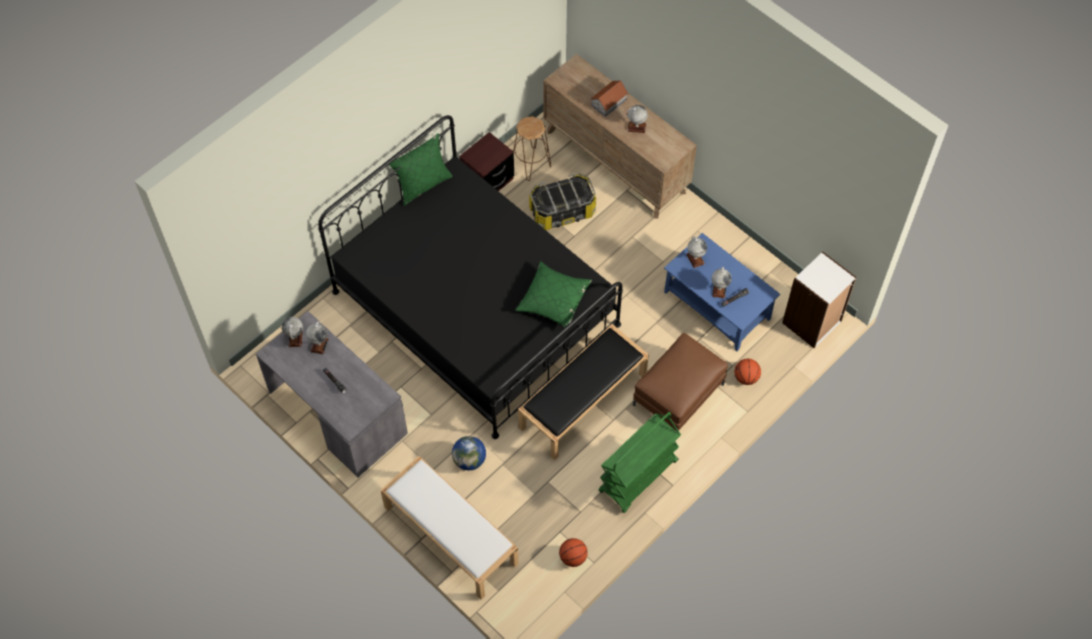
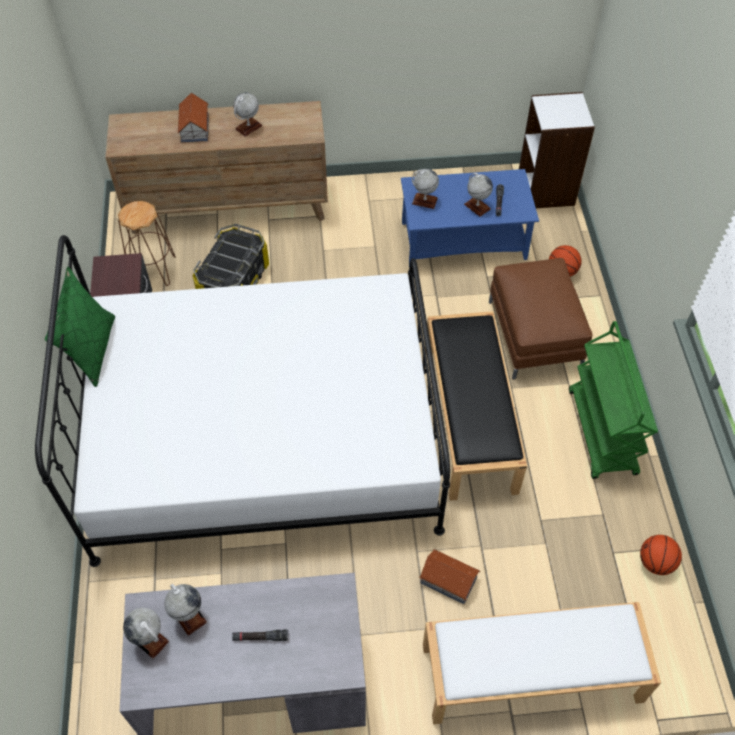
camera: 50 degrees left, 5 degrees down
black bed [318,115,623,439] -> white bed [35,235,450,567]
globe [452,436,486,470] -> toy house [419,549,480,604]
green pillow [516,261,592,328] -> none

